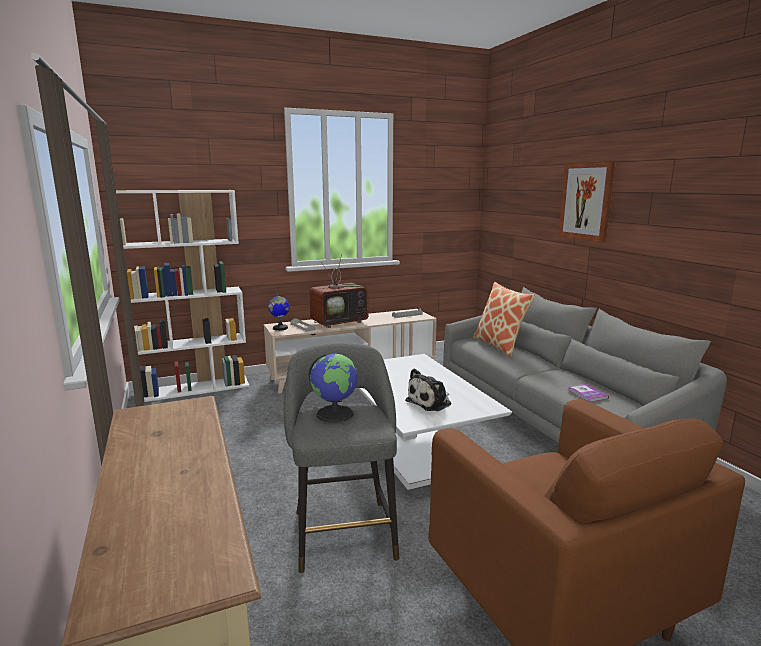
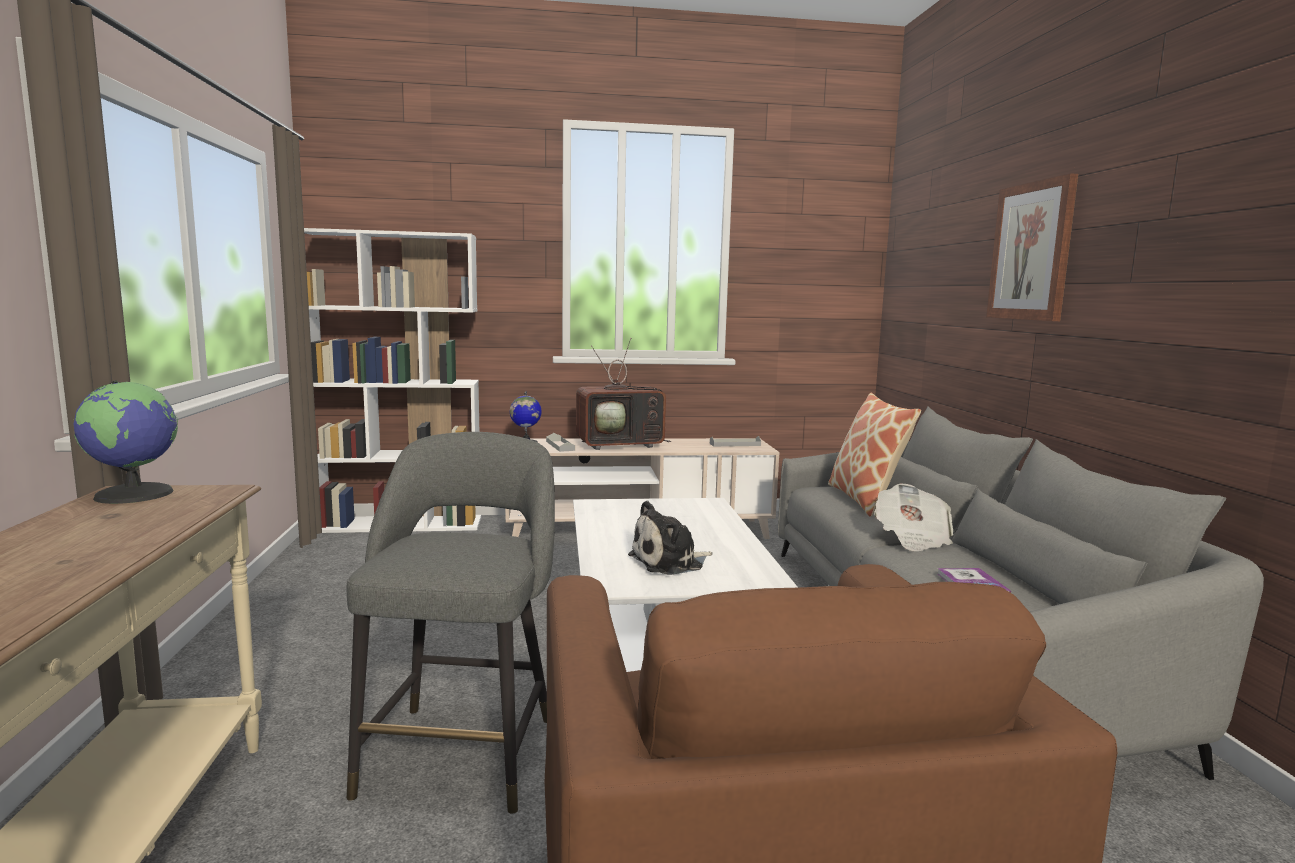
camera: 15 degrees right, 5 degrees down
globe [308,354,358,423] -> globe moved to [73,380,178,504]
none -> newspaper [874,484,953,551]

